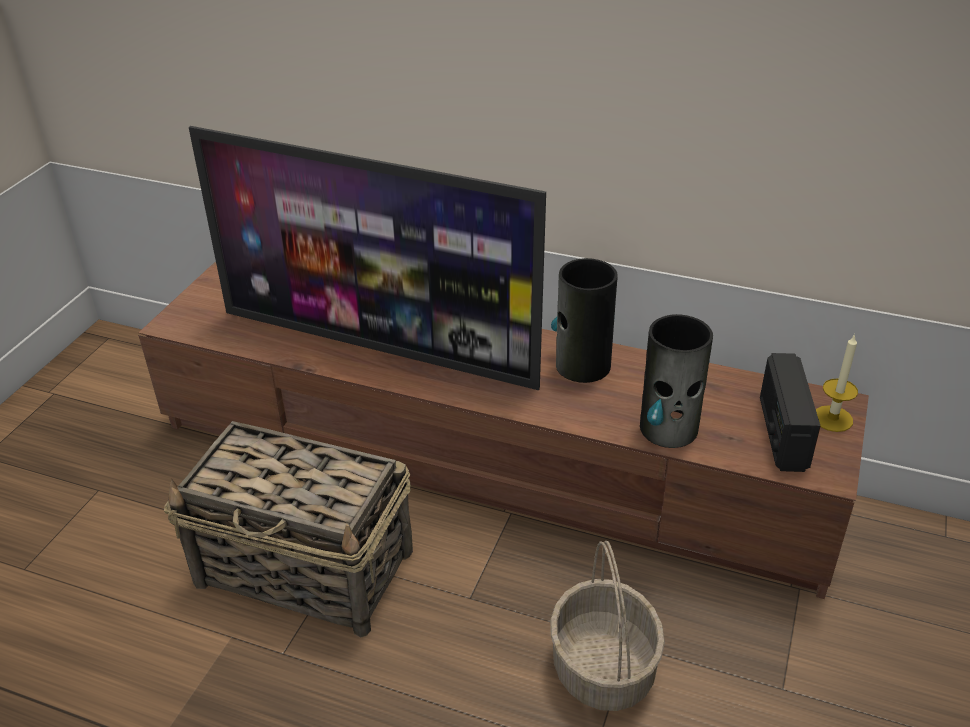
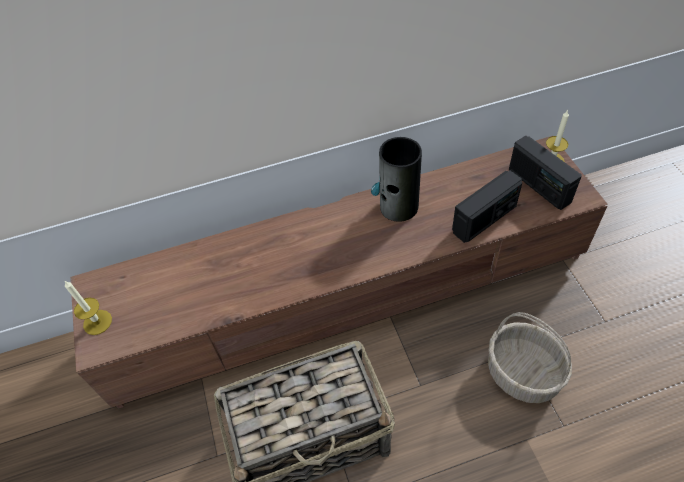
camera: 35 degrees left, 15 degrees up
television [189,126,546,390] -> none
vase [640,314,713,448] -> radio [452,170,522,243]
none -> candle [65,281,112,335]

